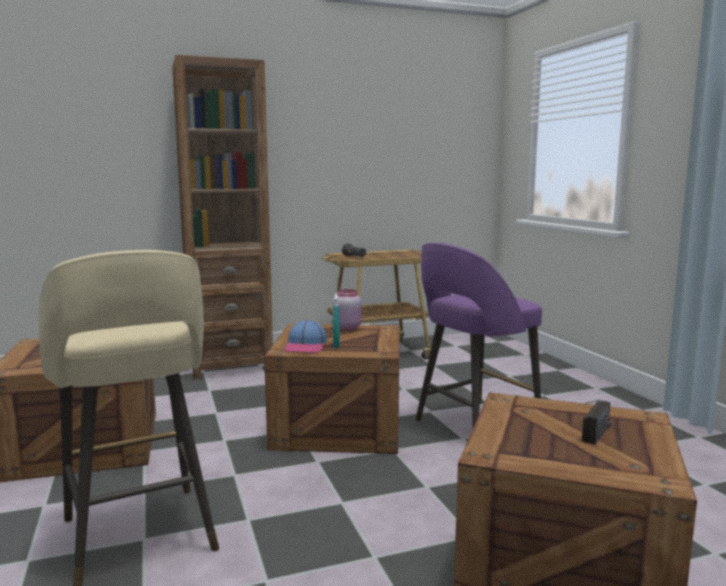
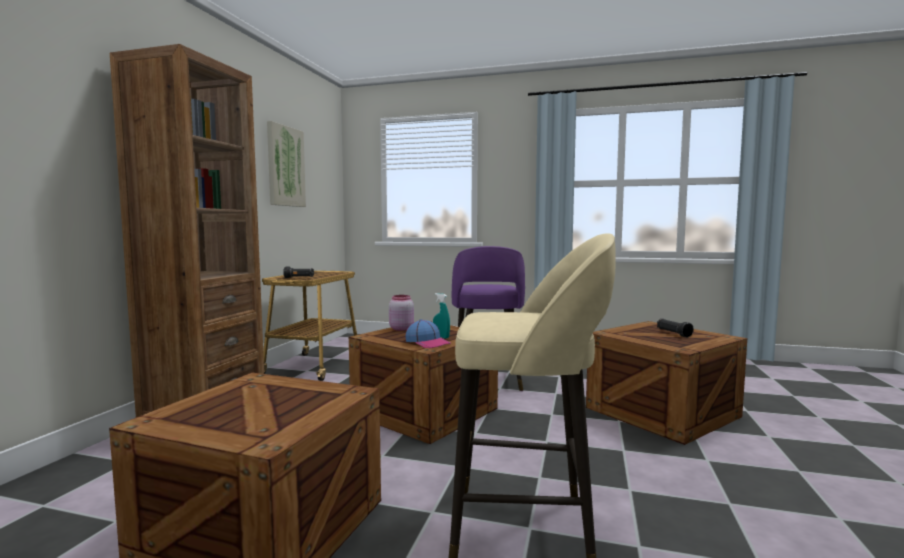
camera: 55 degrees left, 5 degrees down
radio [578,399,612,445] -> black flashlight [657,319,694,338]
none -> picture [267,121,306,207]

